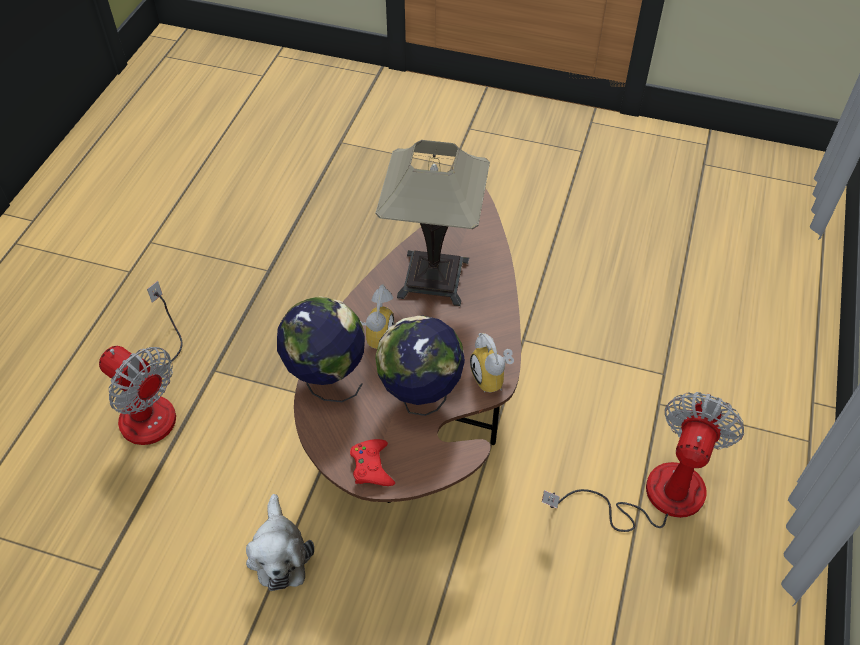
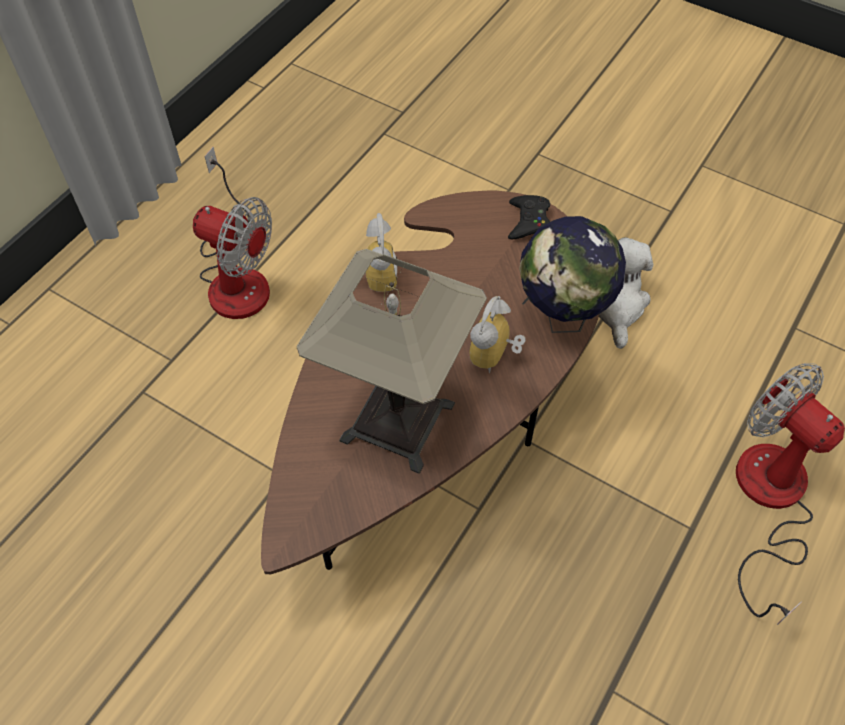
camera: 165 degrees left, 5 degrees up
red game controller [350,439,395,486] -> black game controller [508,195,550,239]
globe [375,315,465,416] -> none
fan [542,392,744,532] -> fan turned 105 degrees counterclockwise [193,147,272,319]

